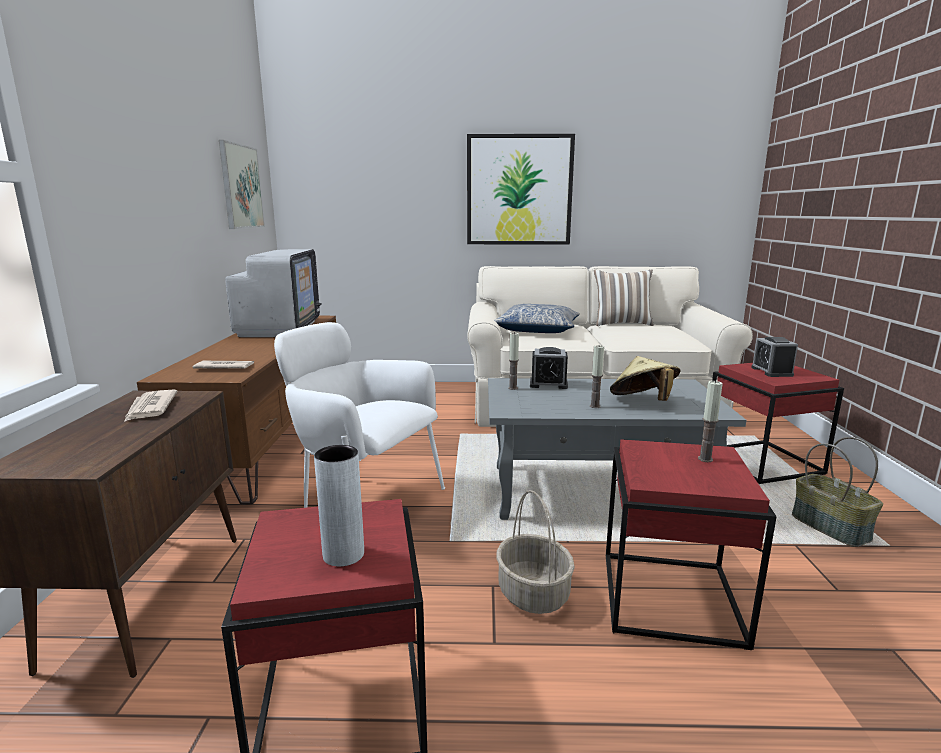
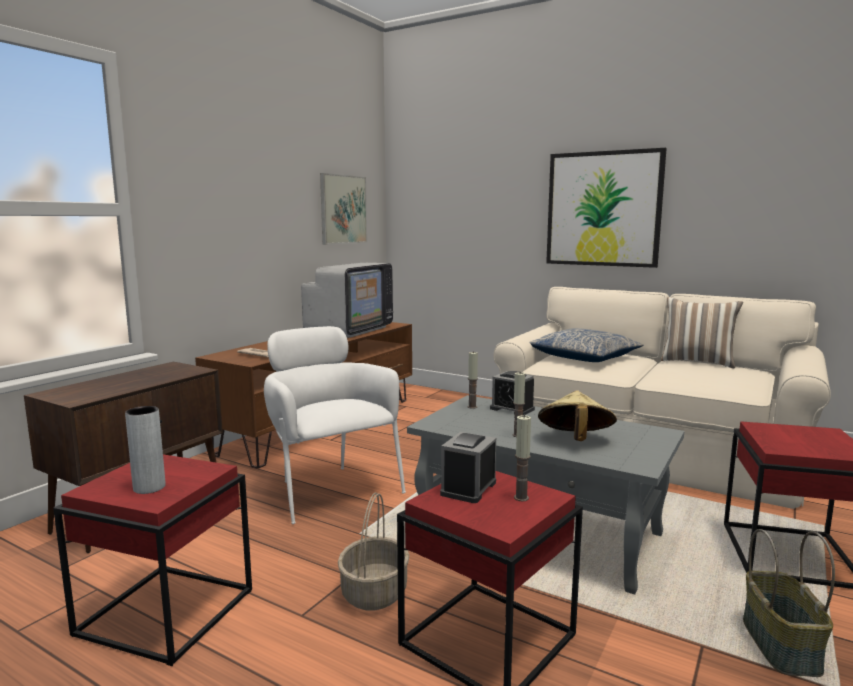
camera: 30 degrees right, 5 degrees down
newspaper [124,389,178,422] -> none
alarm clock [751,337,798,377] -> alarm clock moved to [440,432,496,503]

